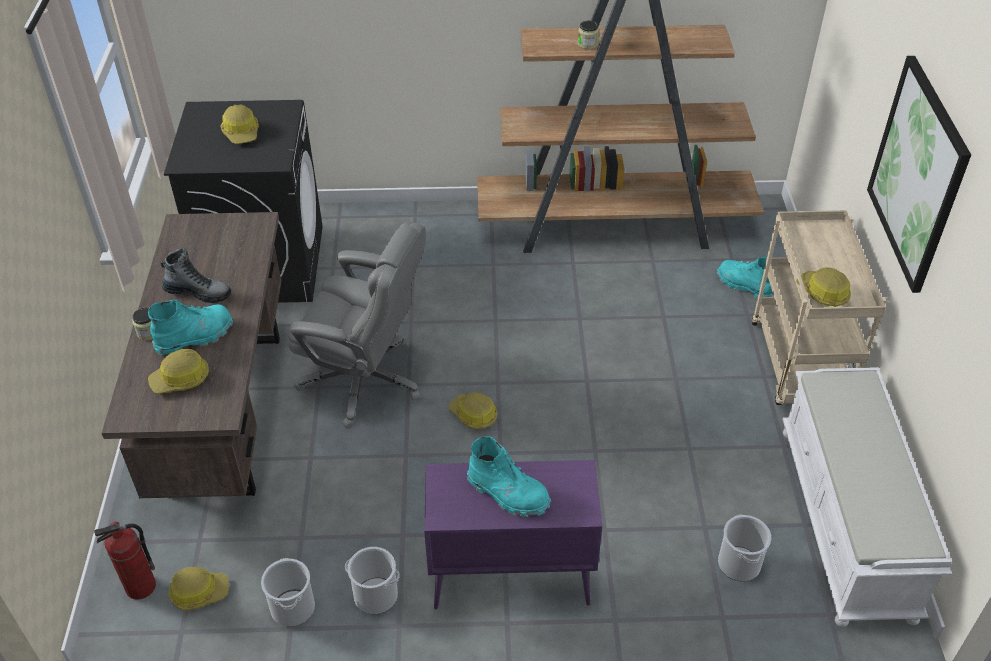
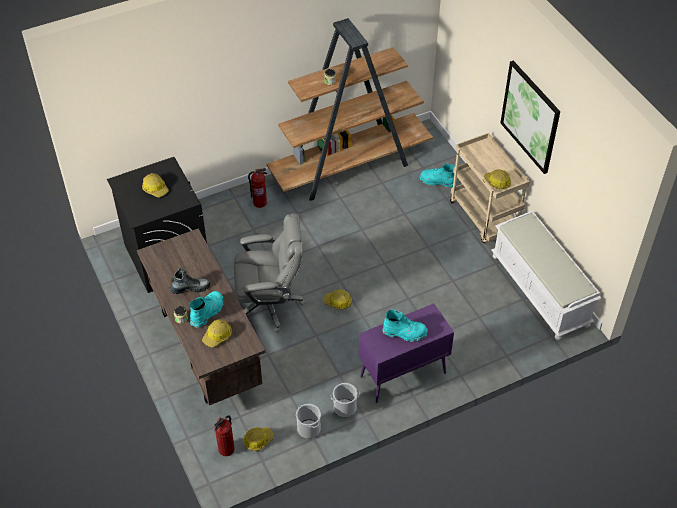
camera: 25 degrees left, 5 degrees up
bucket [718,515,771,581] -> none
none -> fire extinguisher [248,168,267,208]

